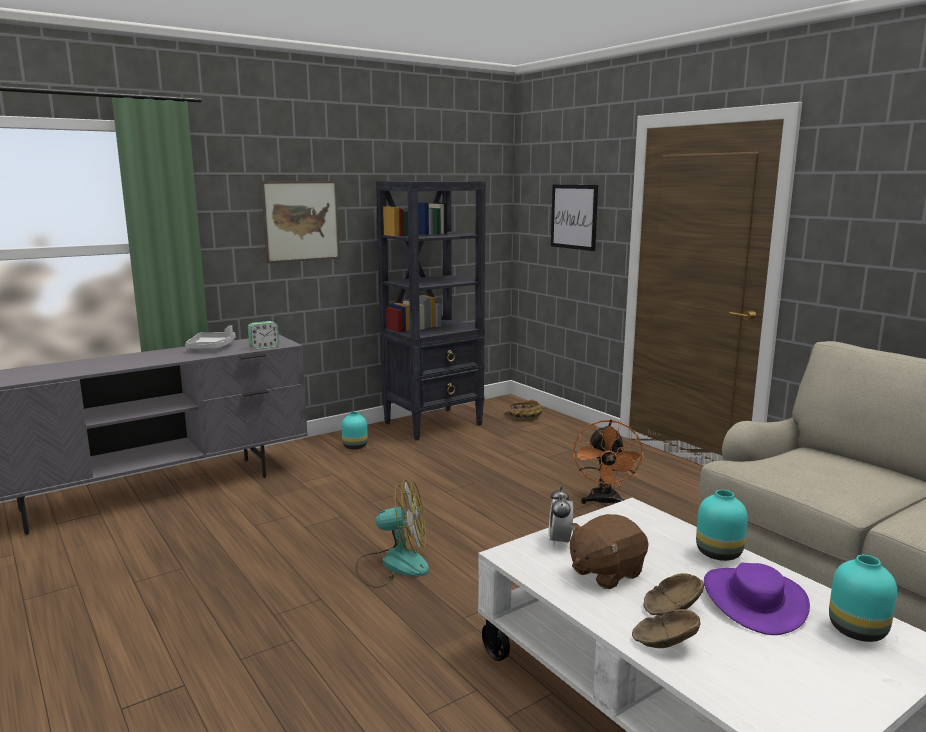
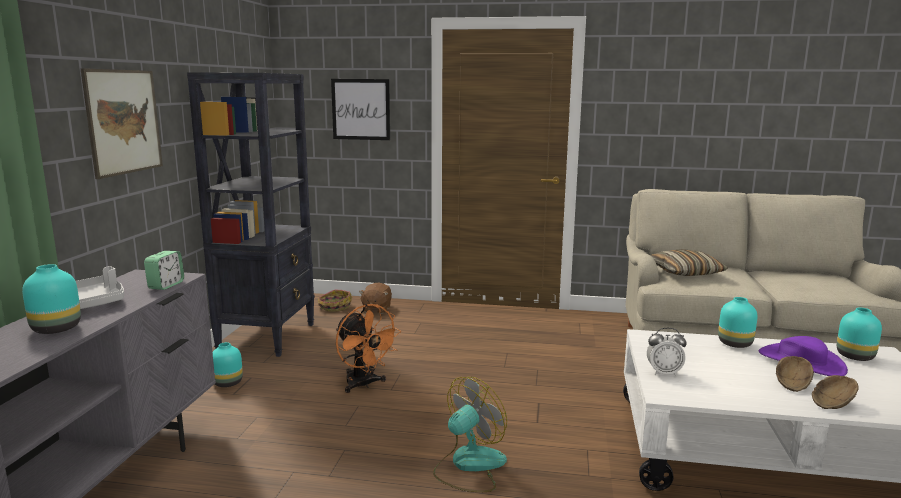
camera: 45 degrees left, 0 degrees up
alarm clock [548,486,573,547] -> alarm clock turned 45 degrees counterclockwise [647,328,687,376]
brown plush toy [570,514,648,589] -> brown plush toy moved to [359,283,392,314]
orange fan [573,419,644,506] -> orange fan moved to [336,304,401,393]
none -> turquoise vase [22,264,81,334]
none -> pillow [650,249,728,276]

